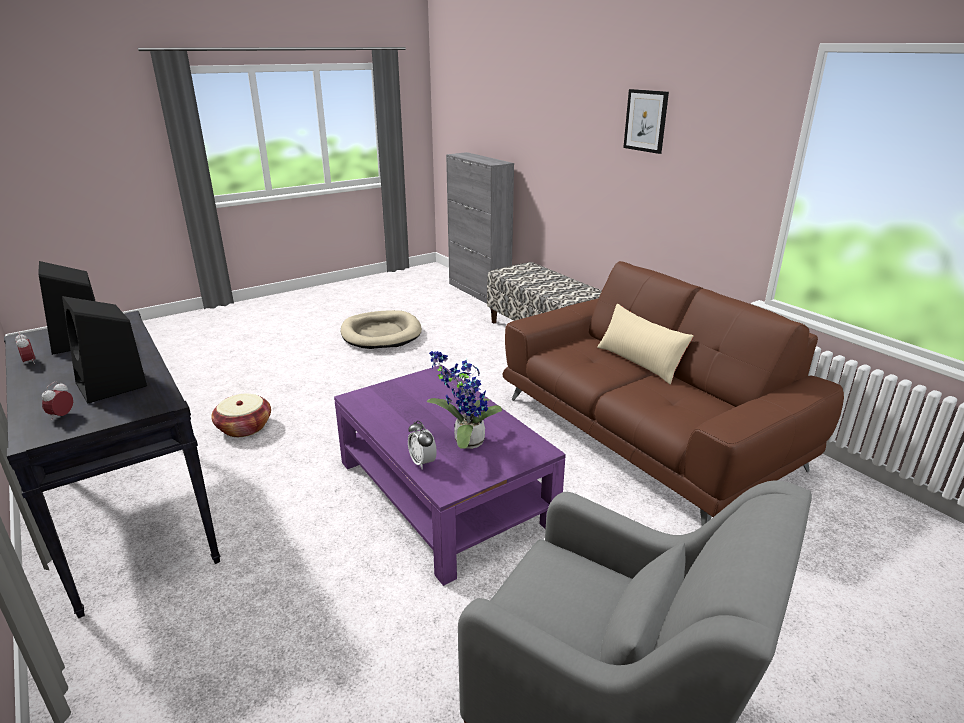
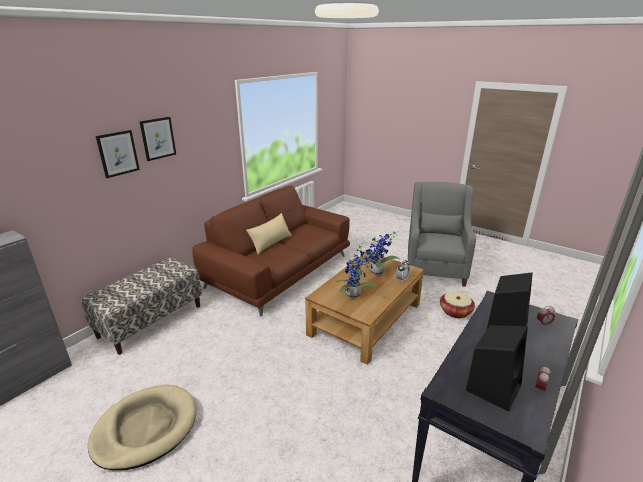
camera: 110 degrees left, 0 degrees up
basket [211,394,271,437] -> basket moved to [440,291,475,318]
purple coffee table [334,365,566,586] -> brown coffee table [305,252,424,365]
none -> picture [96,130,140,178]
none -> potted plant [336,244,375,298]

